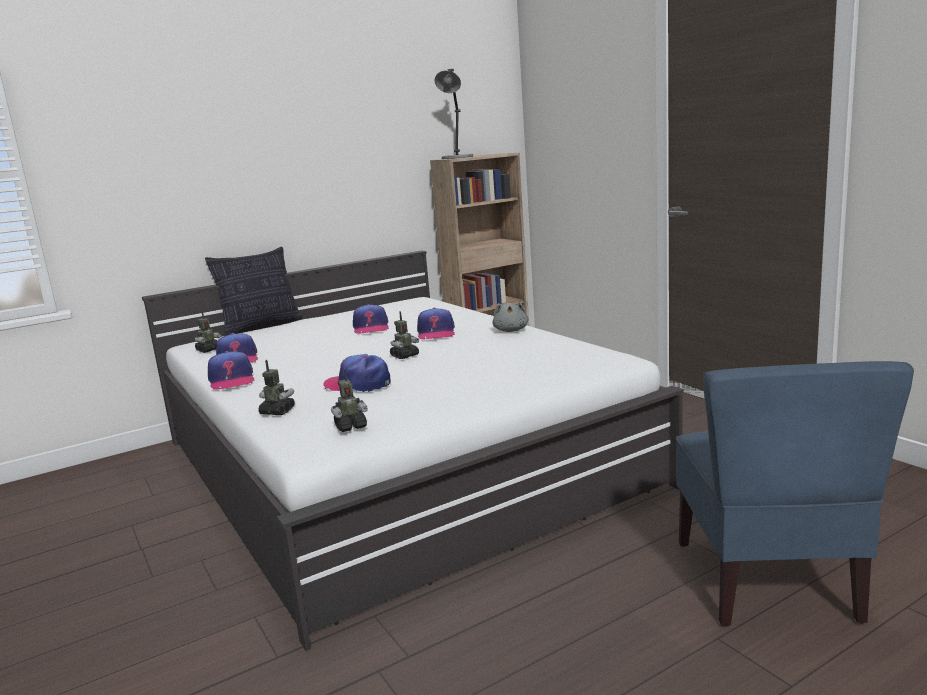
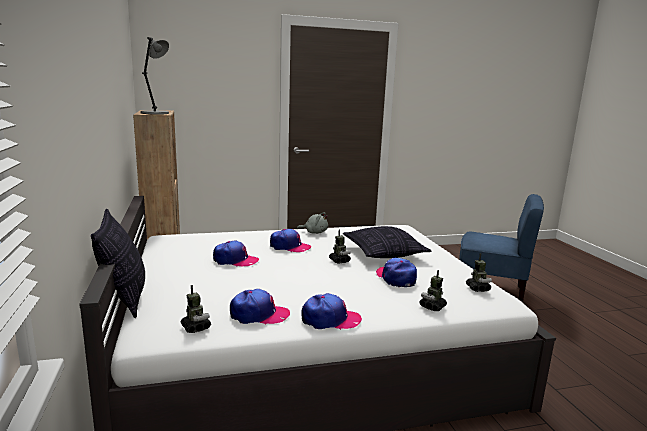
camera: 75 degrees left, 0 degrees up
cap [323,354,391,392] -> cap turned 120 degrees clockwise [376,258,417,287]
none -> pillow [343,226,432,258]

